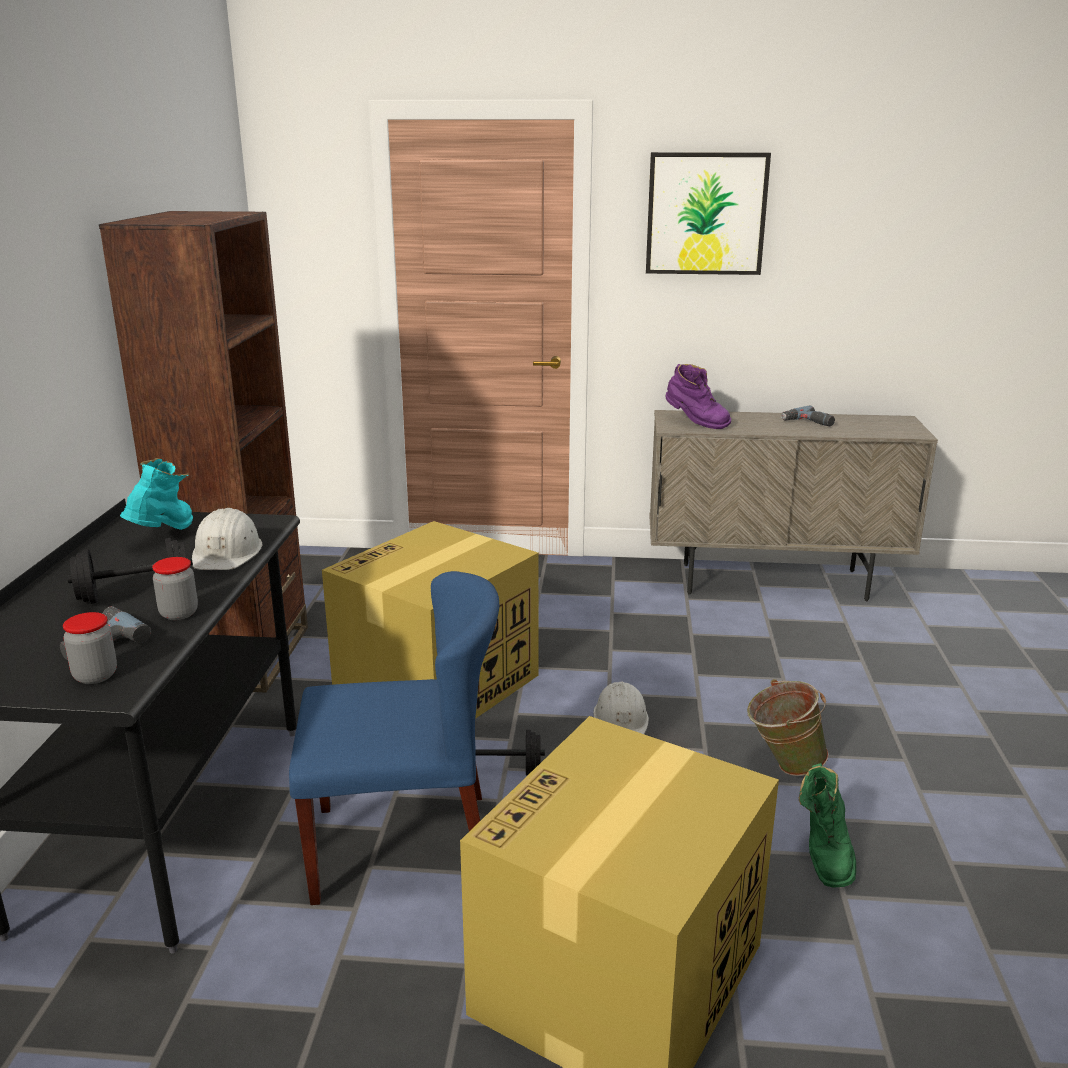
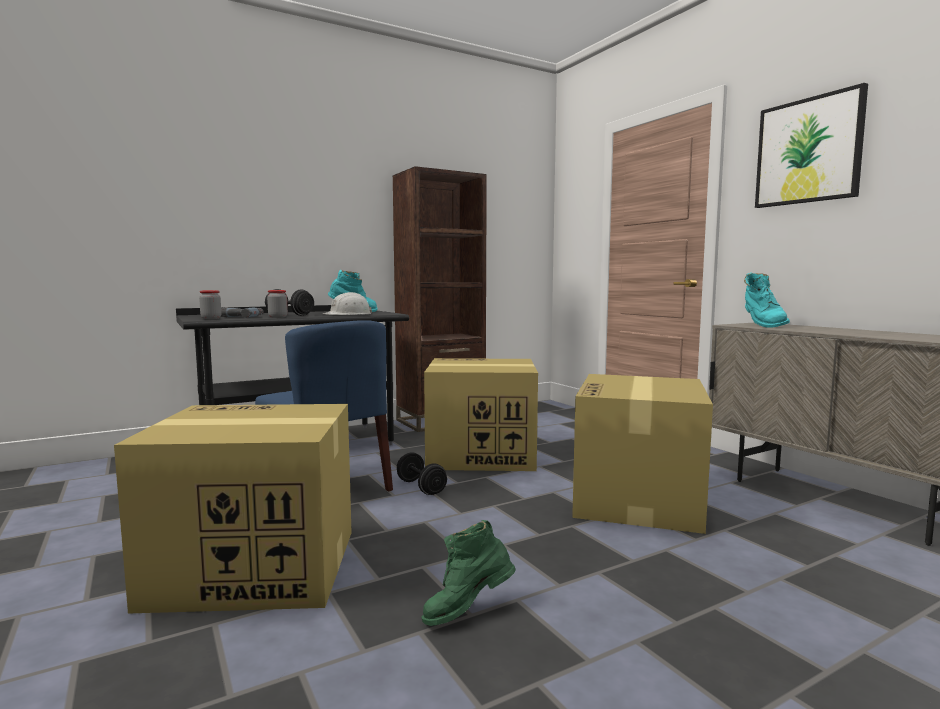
camera: 55 degrees right, 15 degrees down
white hard hat [593,682,649,734] -> none
purple boot [665,364,731,429] -> turquoise boot [744,273,790,328]
green bucket [747,679,829,776] -> none
power drill [781,405,835,426] -> none
none -> cardboard box [572,374,713,534]

